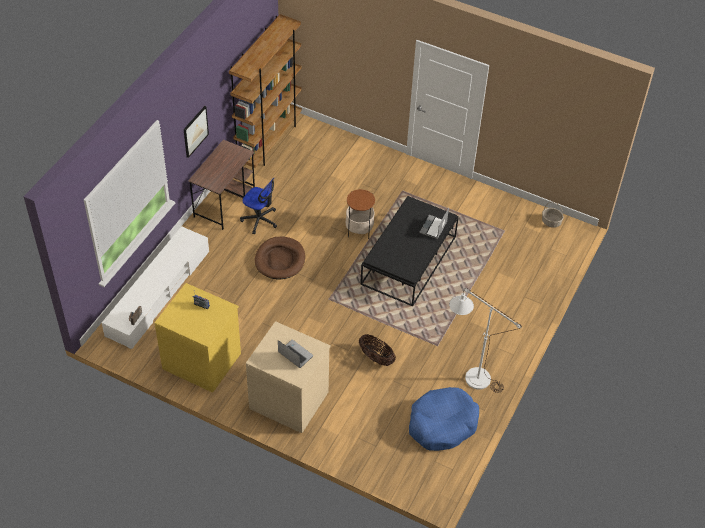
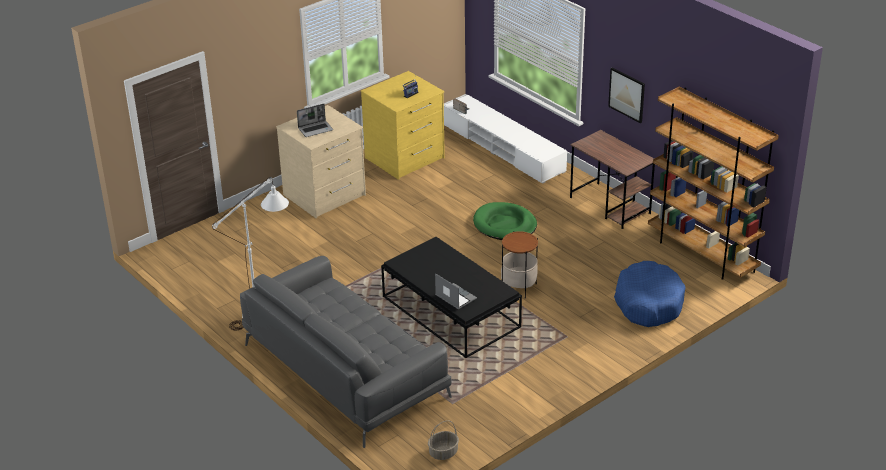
camera: 115 degrees right, 15 degrees down
office chair [240,177,277,234] -> none
brown dog bed [255,237,305,280] -> green dog bed [473,202,537,240]
basket [359,334,396,366] -> none
blue dog bed [409,387,479,451] -> blue dog bed moved to [614,261,686,327]
none -> grey sofa [240,256,452,448]

